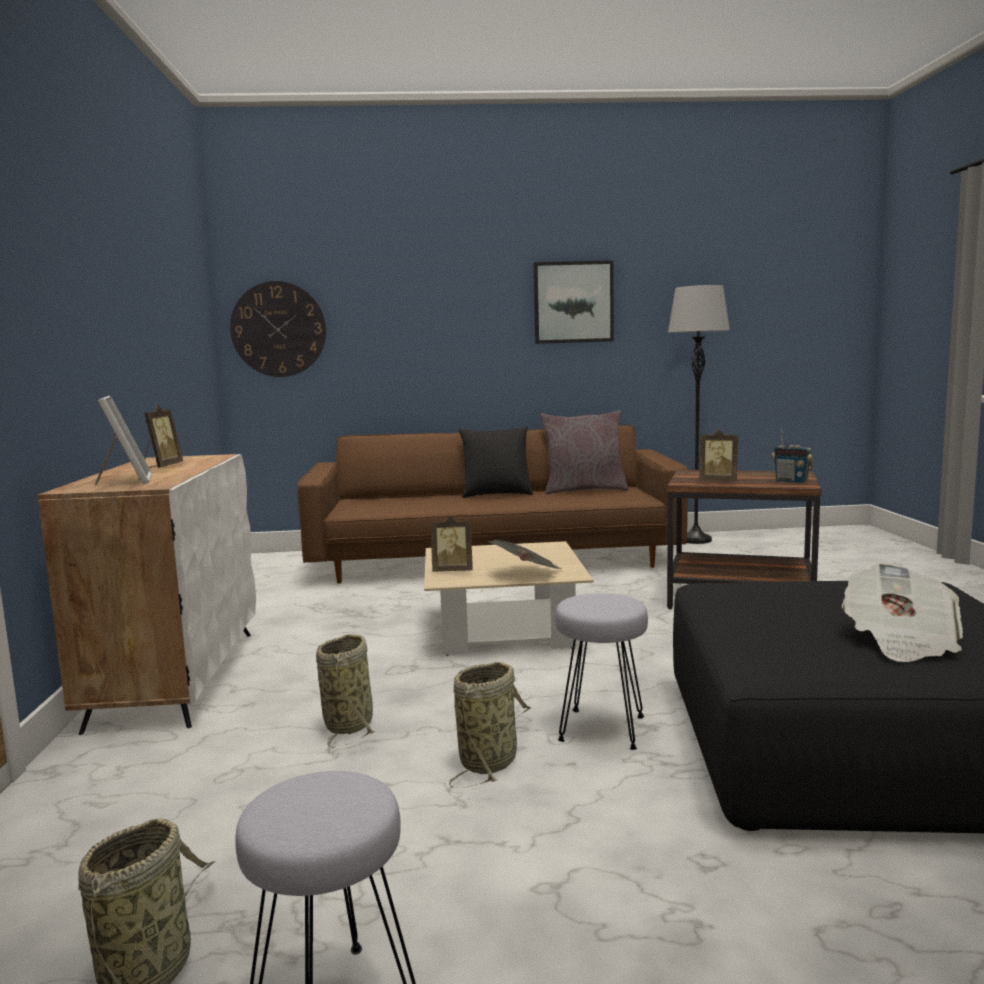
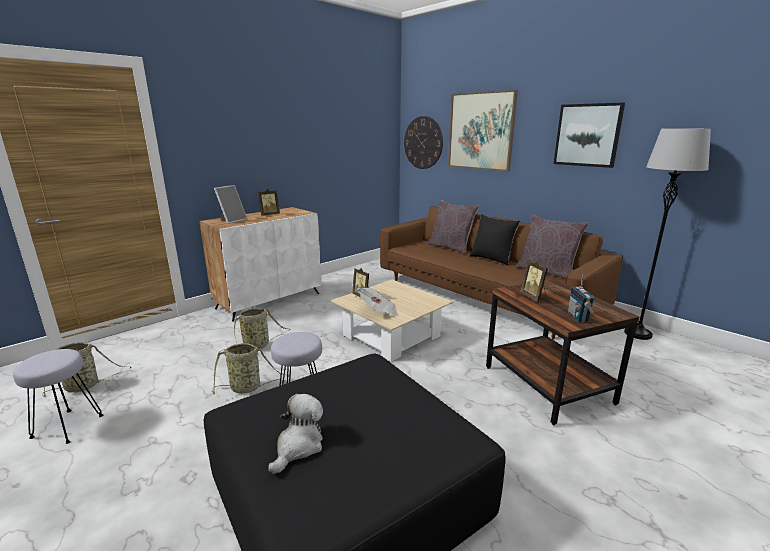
camera: 50 degrees right, 10 degrees up
newspaper [841,562,963,662] -> plush toy [268,394,323,474]
none -> grey pillow [428,200,479,254]
none -> picture [448,90,518,172]

